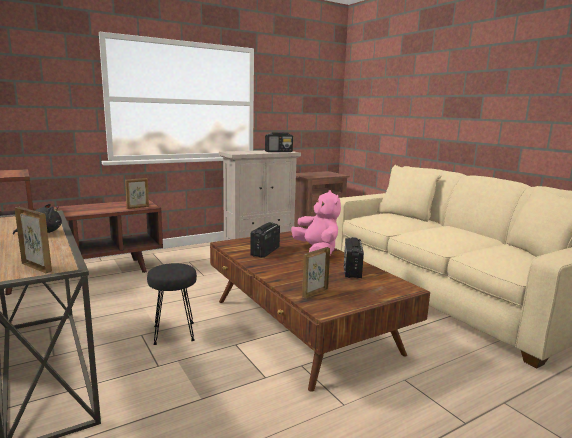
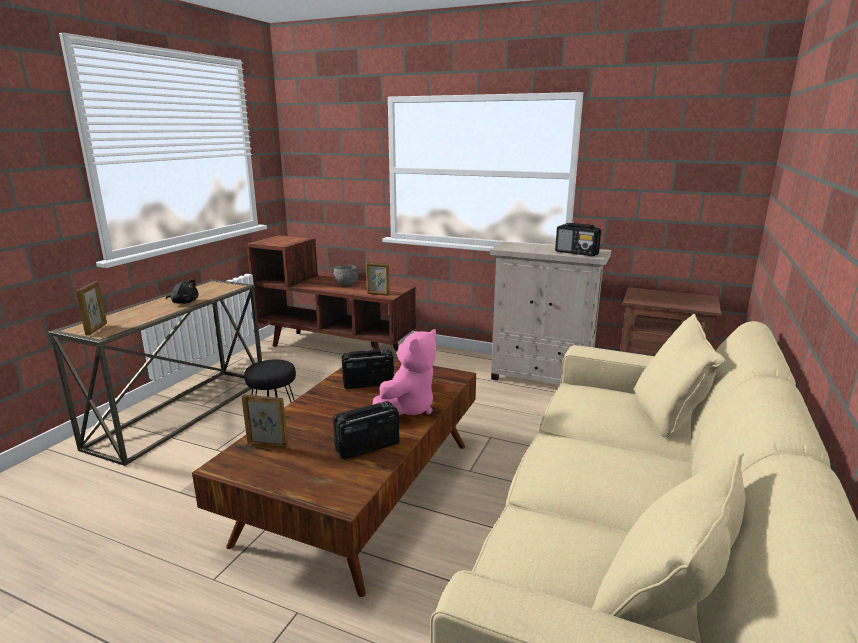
camera: 55 degrees right, 5 degrees up
none -> grey bowl [334,265,358,286]

